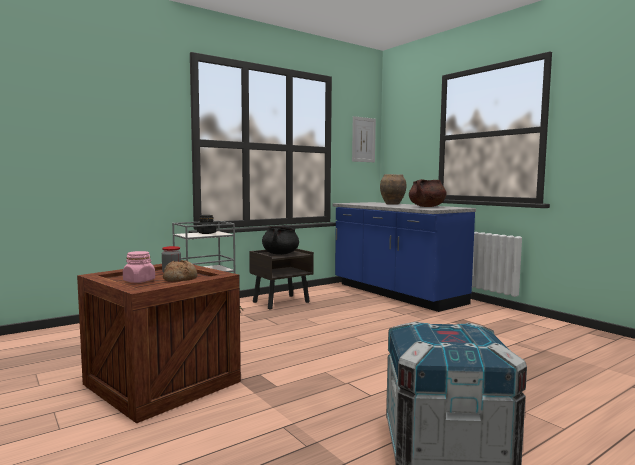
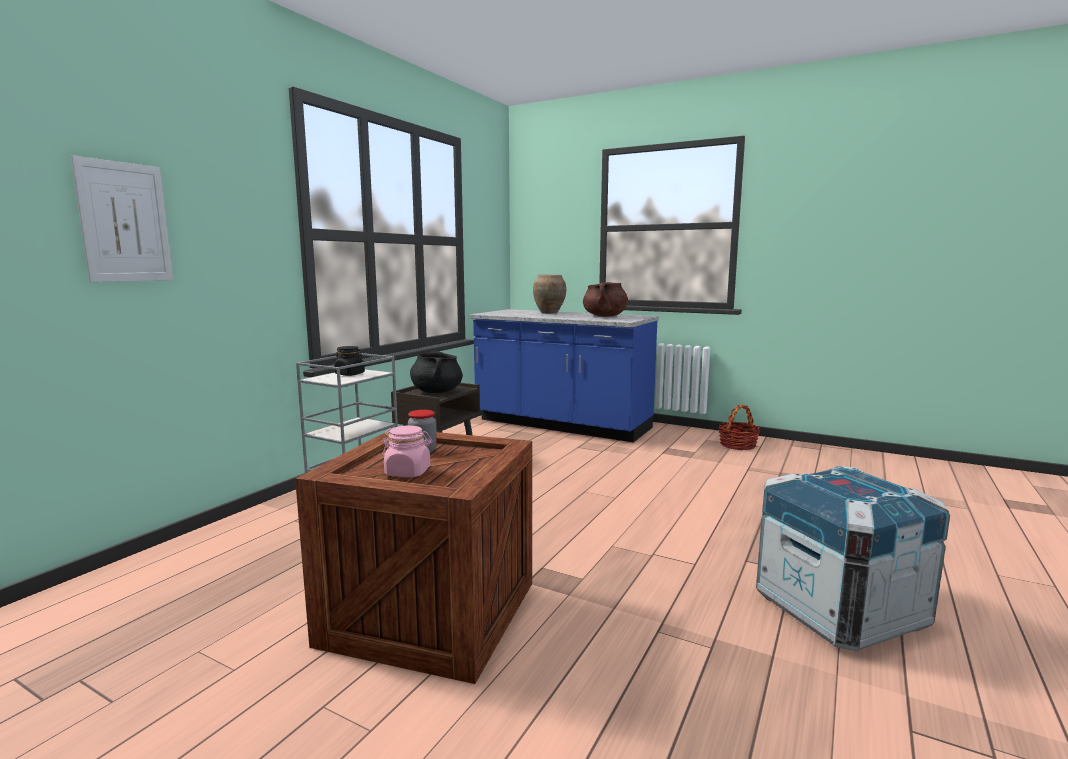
camera: 25 degrees left, 5 degrees up
bread [163,260,197,282] -> none
picture [352,116,376,162] -> picture moved to [71,155,173,282]
none -> basket [718,404,760,450]

